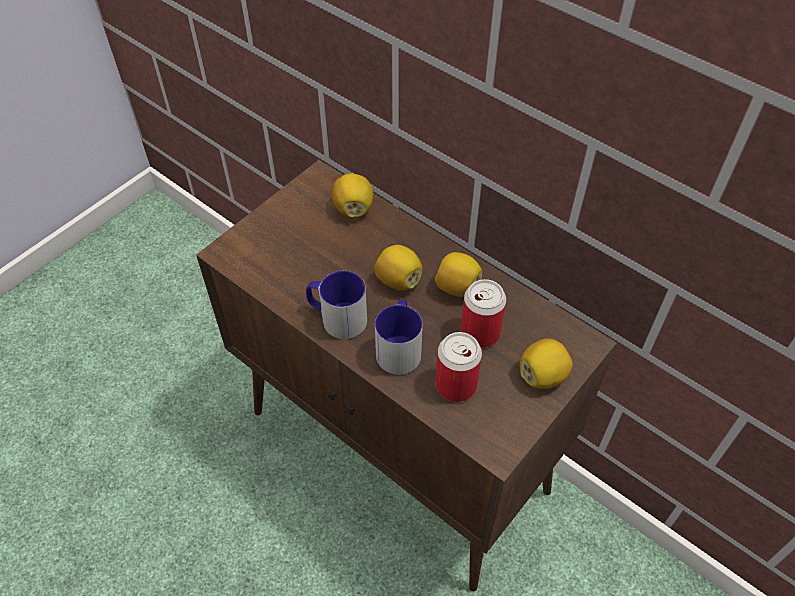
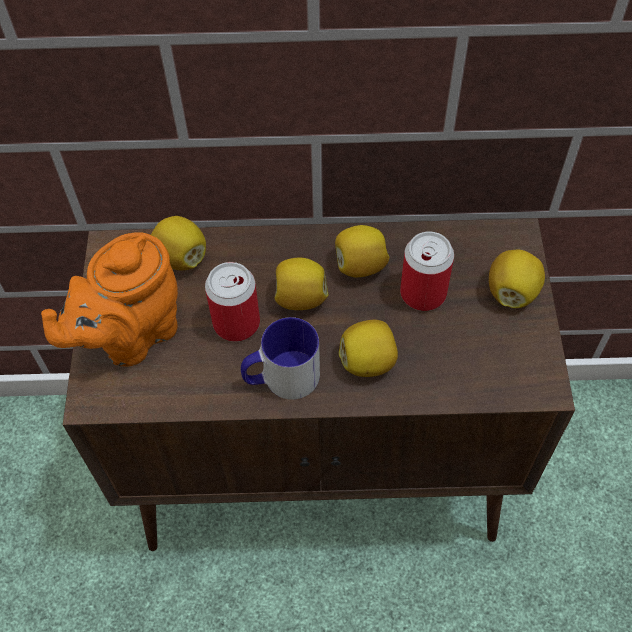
camera: 40 degrees left, 5 degrees up
mug [375,300,423,375] -> lemon [339,320,398,377]
can [435,332,482,402] -> can moved to [205,262,260,342]
none -> orange teapot [41,232,178,367]

